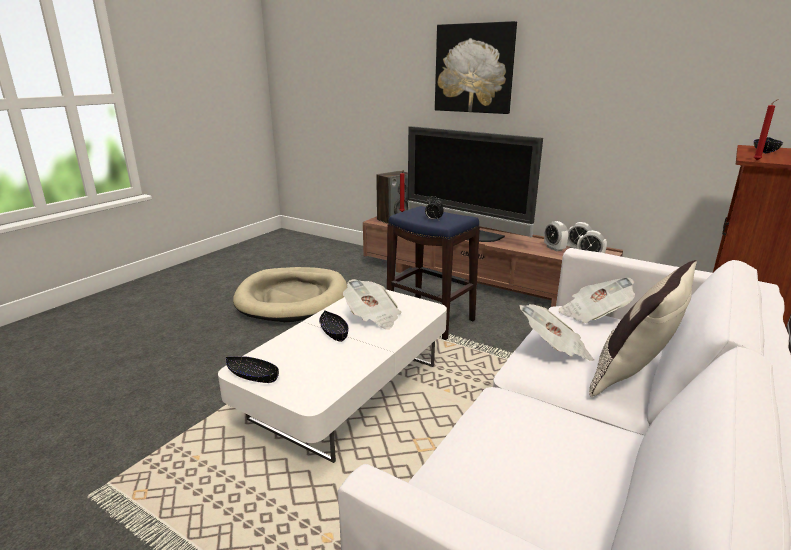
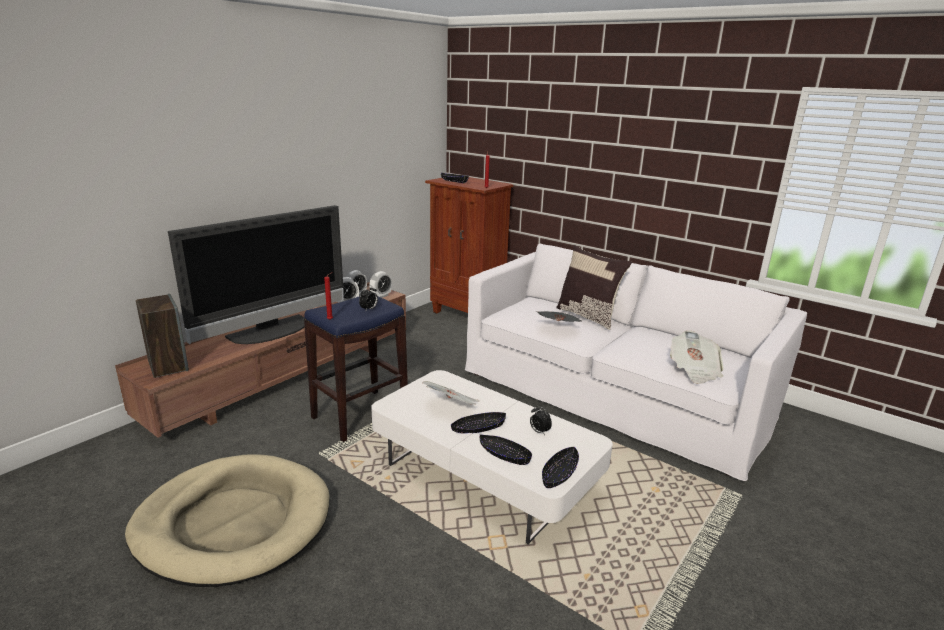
camera: 85 degrees left, 0 degrees up
picture [435,21,517,114] -> none
newspaper [559,278,635,323] -> newspaper moved to [670,330,723,384]
none -> black bowl [480,434,532,465]
none -> alarm clock [530,406,552,435]

